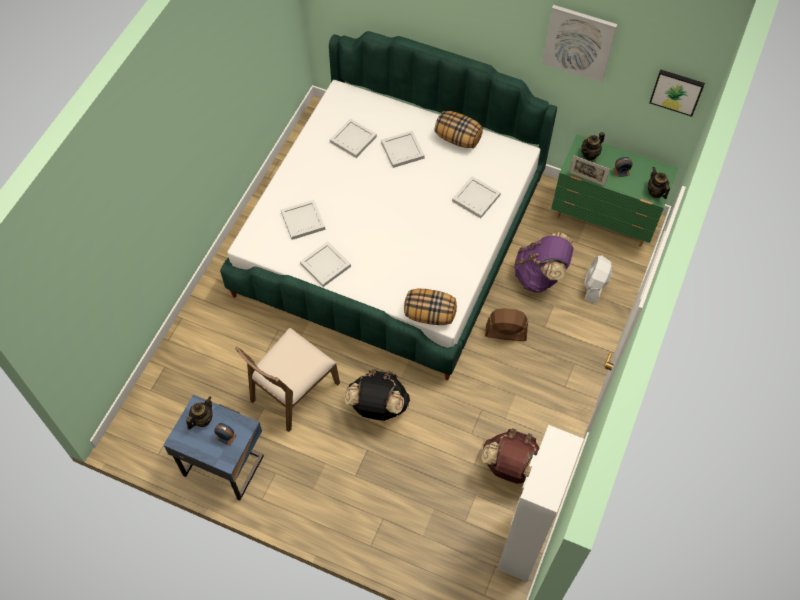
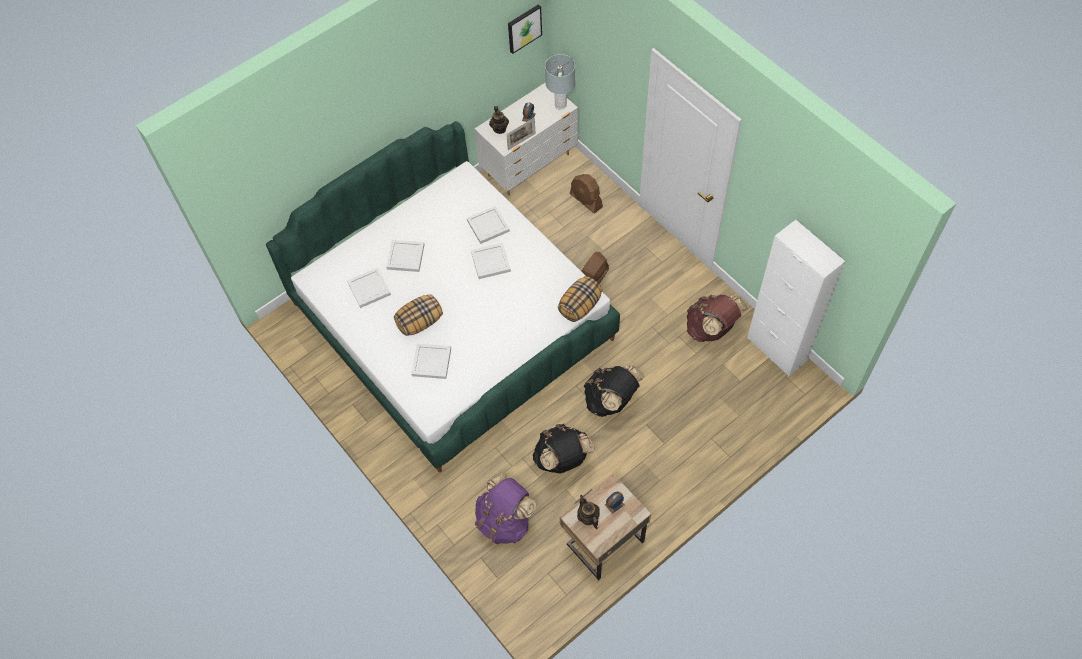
camera: 60 degrees left, 0 degrees up
blue nightstand [163,395,264,500] -> beige nightstand [560,474,651,580]
brown chair [235,328,340,432] -> black backpack [533,424,595,473]
white tray [300,241,351,287] -> white tray moved to [471,243,511,279]
pillow [434,111,483,148] -> pillow moved to [394,294,443,336]
purple backpack [514,232,574,293] -> purple backpack moved to [475,473,536,544]
picture [542,5,618,83] -> none
green dresser [551,134,678,247] -> white dresser [475,82,578,196]
white fan [584,255,612,304] -> brown fan [570,174,603,213]
teapot [648,167,670,199] -> grey table lamp [545,54,575,110]

